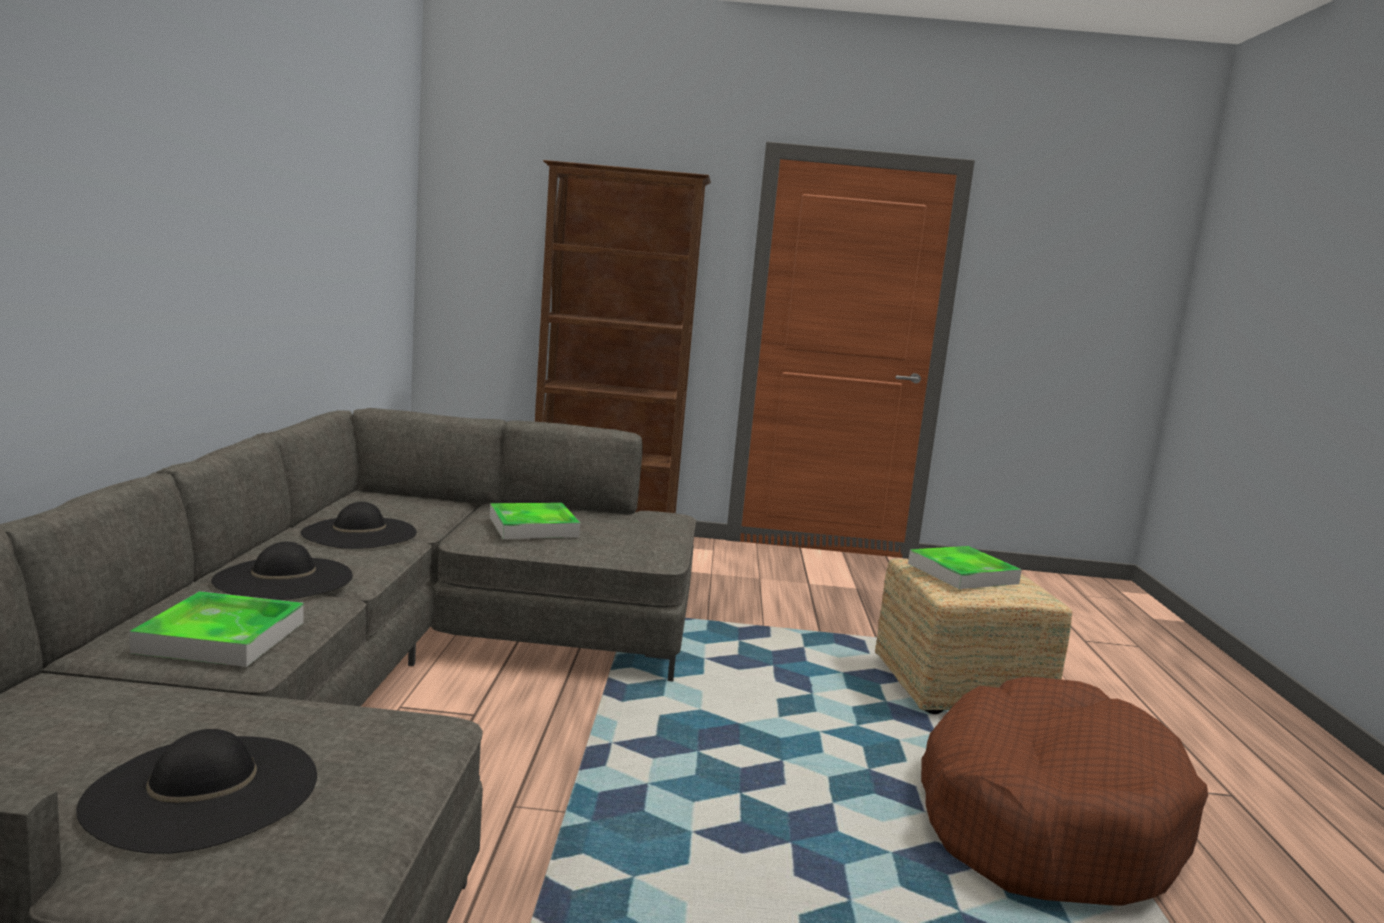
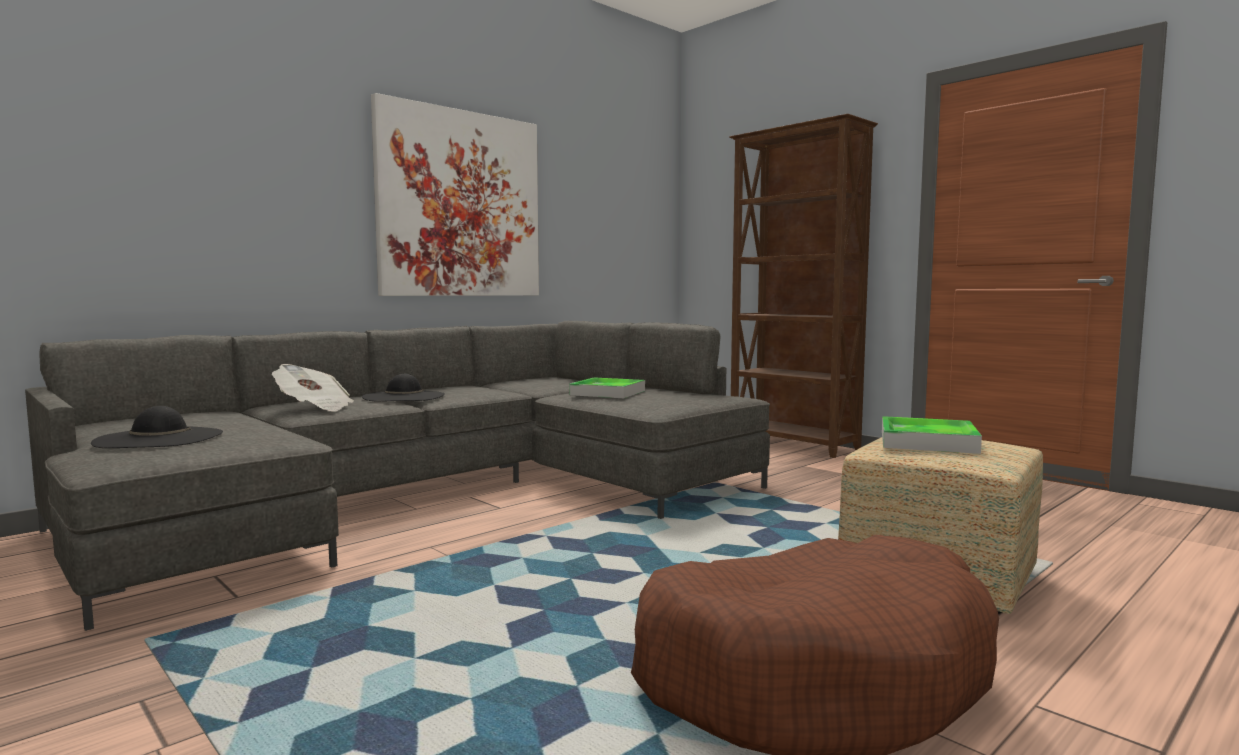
camera: 45 degrees right, 5 degrees down
tray [129,591,304,667] -> newspaper [272,364,354,412]
black hat [300,502,417,549] -> none
none -> picture [371,93,539,296]

